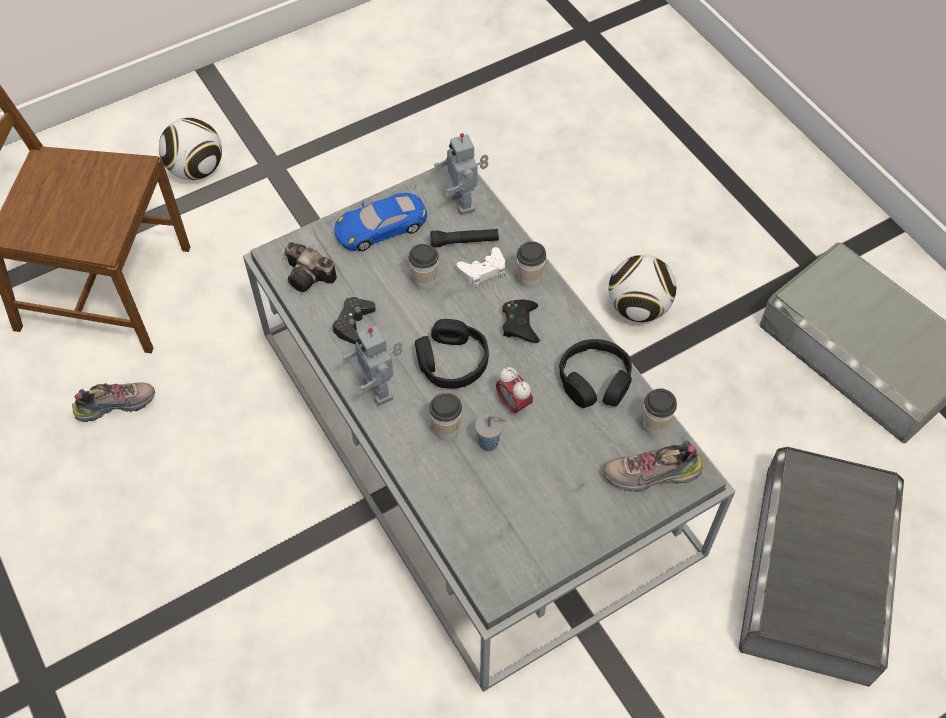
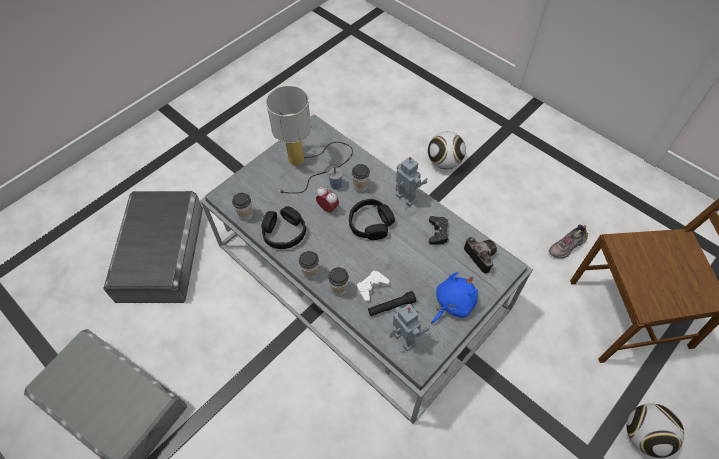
camera: 165 degrees right, 0 degrees up
camera [285,242,337,292] -> camera turned 45 degrees clockwise [464,237,497,274]
blue toy car [334,193,427,251] -> blue plush toy [431,272,478,324]
cup [409,244,438,290] -> cup moved to [299,251,319,280]
black game controller [502,300,540,343] -> none
shoe [604,441,703,492] -> none
football [608,255,676,322] -> football moved to [428,131,466,169]
none -> table lamp [266,86,353,194]

